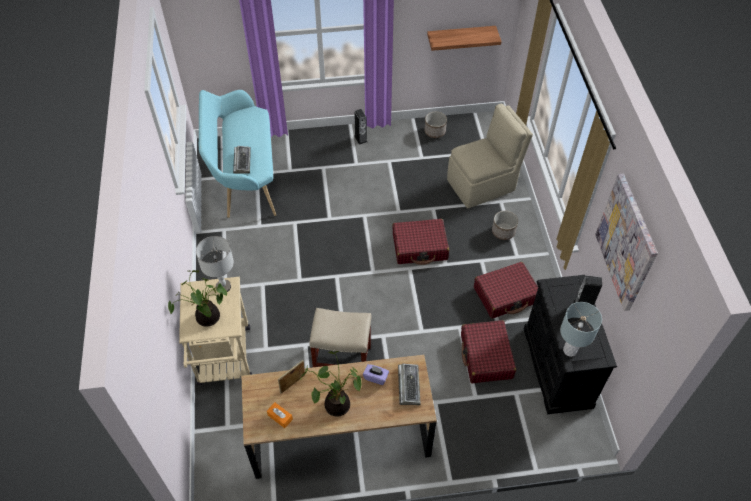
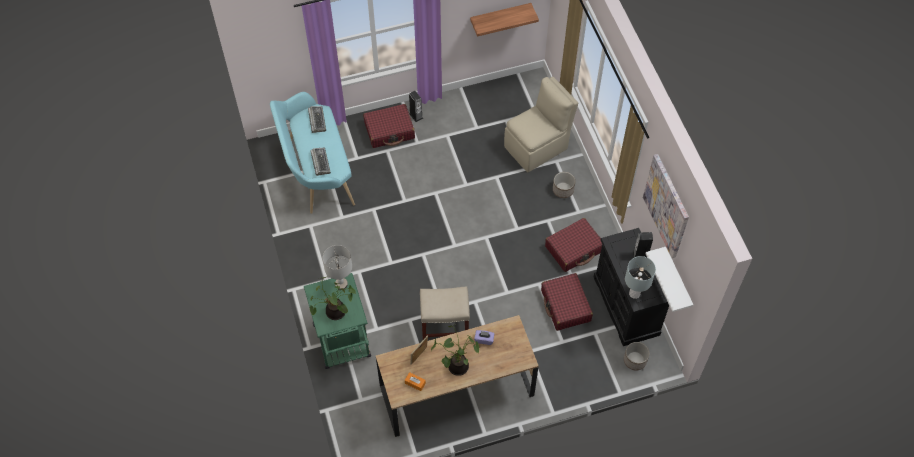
camera: 10 degrees left, 5 degrees up
beige cart [179,277,252,385] -> green cart [304,273,371,369]
red suitcase [392,219,449,265] -> red suitcase moved to [363,104,415,148]
keyboard [398,364,421,405] -> keyboard moved to [308,106,326,133]
planter [424,112,447,138] -> planter moved to [624,342,650,371]
none -> white shelf [646,247,693,312]

